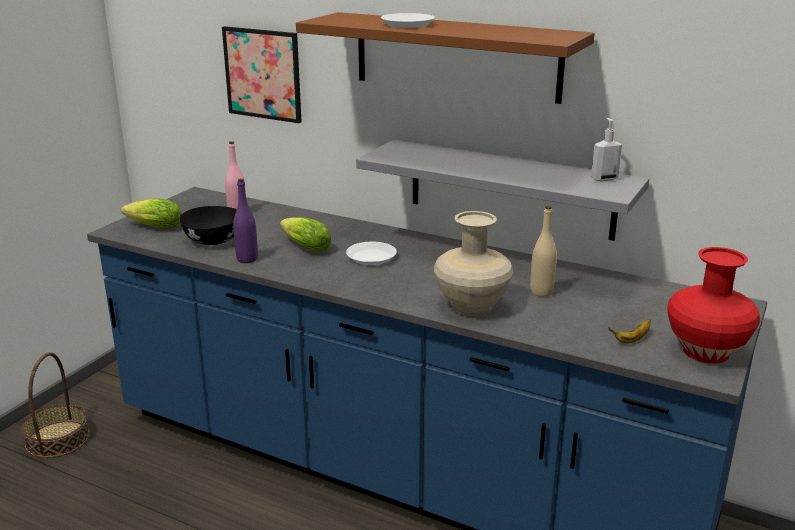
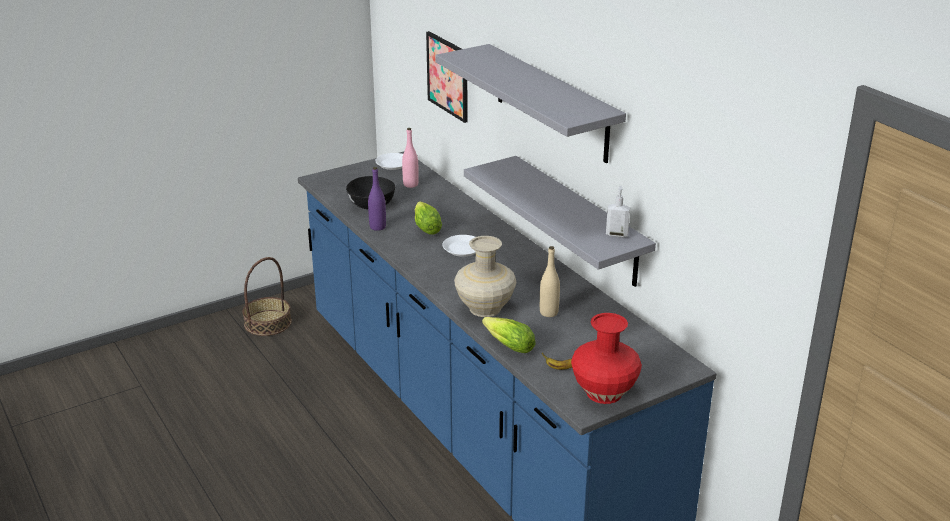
camera: 30 degrees right, 5 degrees up
lettuce [121,199,182,228] -> lettuce moved to [482,317,536,353]
brown shelf [296,12,595,104] -> grey shelf [435,44,626,163]
white plate [381,13,435,28] -> white plate moved to [375,153,403,170]

